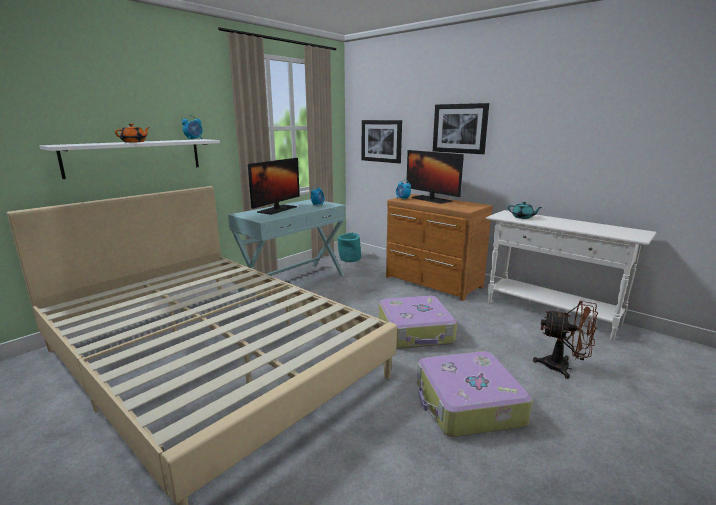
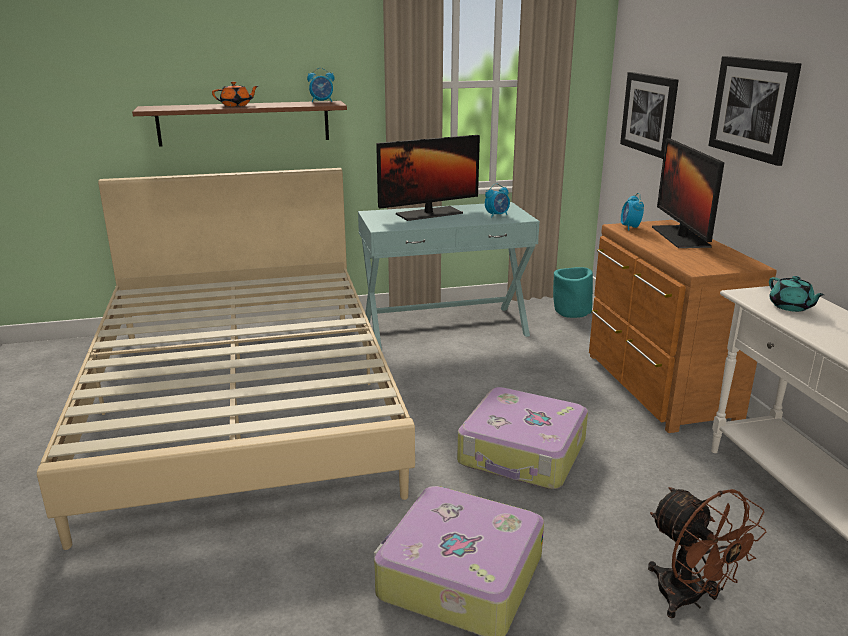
camera: 35 degrees right, 5 degrees up
white shelf [39,139,220,179] -> brown shelf [132,101,347,147]

